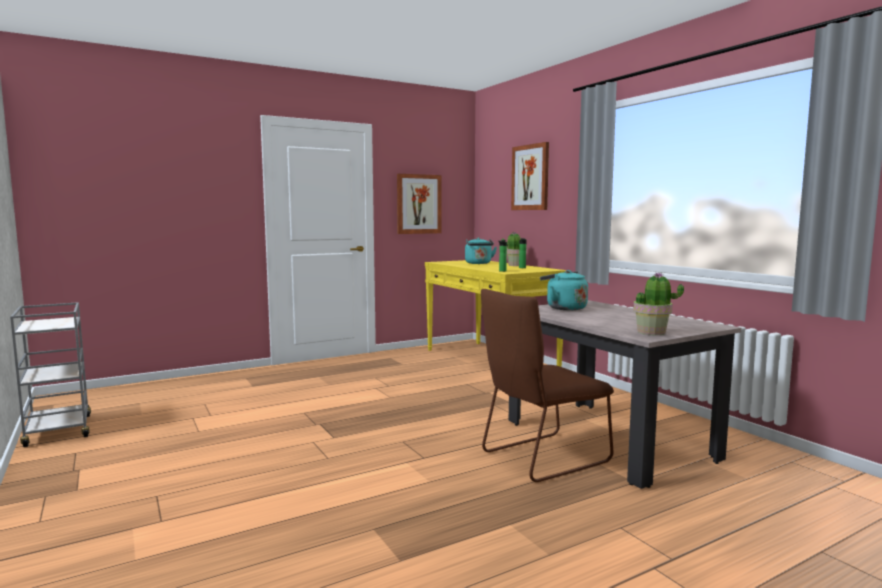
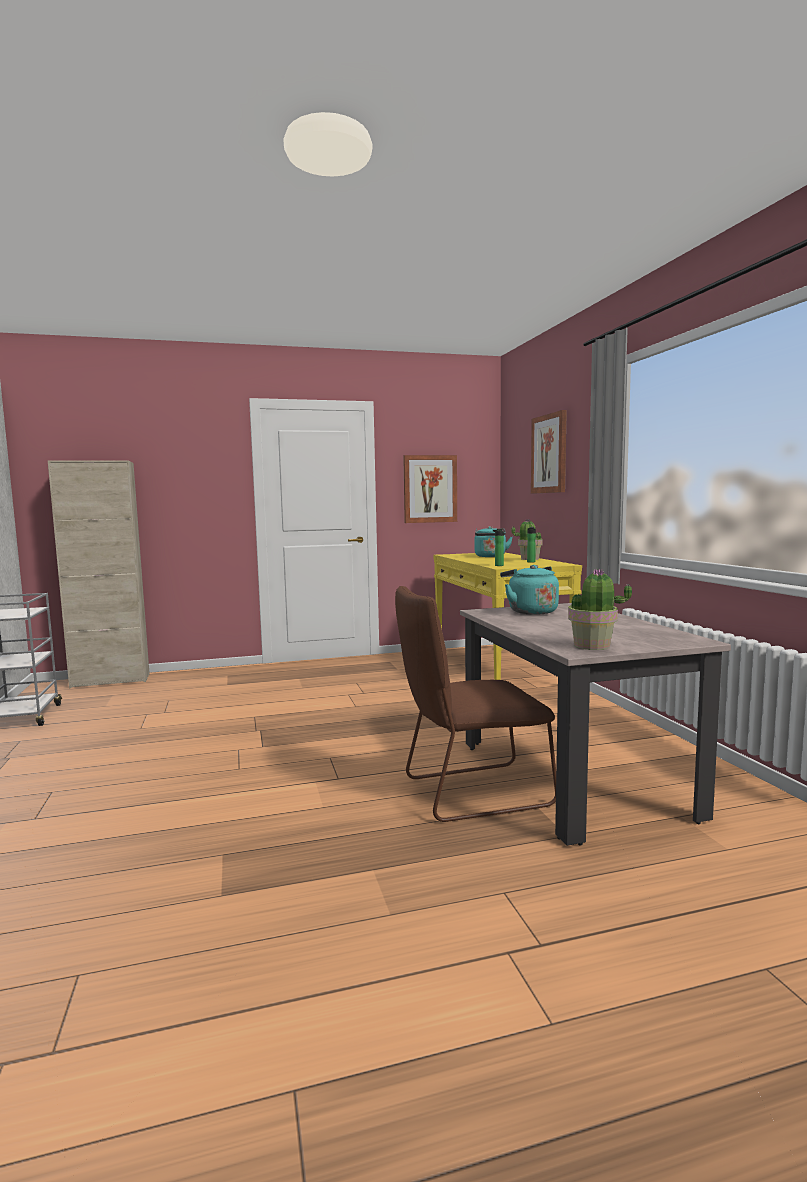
camera: 15 degrees right, 0 degrees up
none -> beige cabinet [48,460,150,688]

